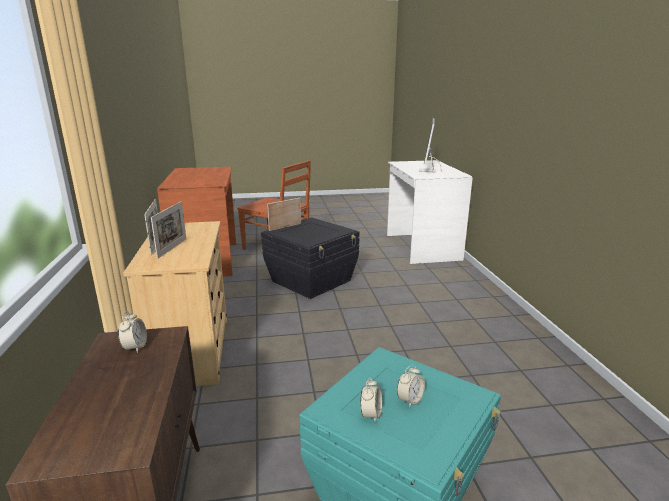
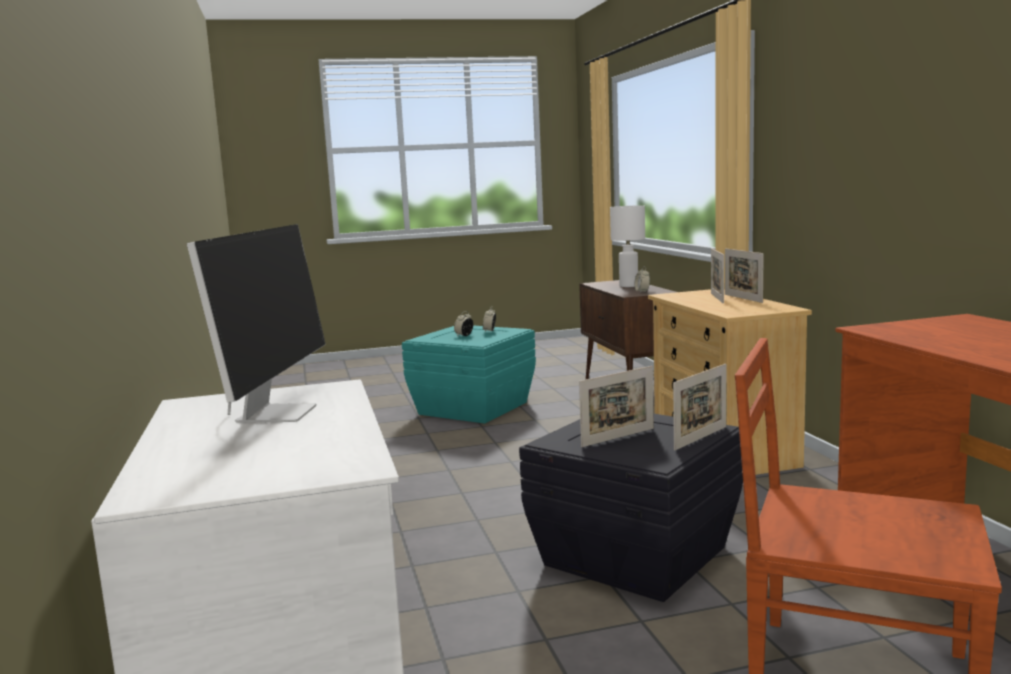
camera: 175 degrees right, 10 degrees down
none -> picture frame [579,366,654,447]
none -> white table lamp [610,205,645,287]

